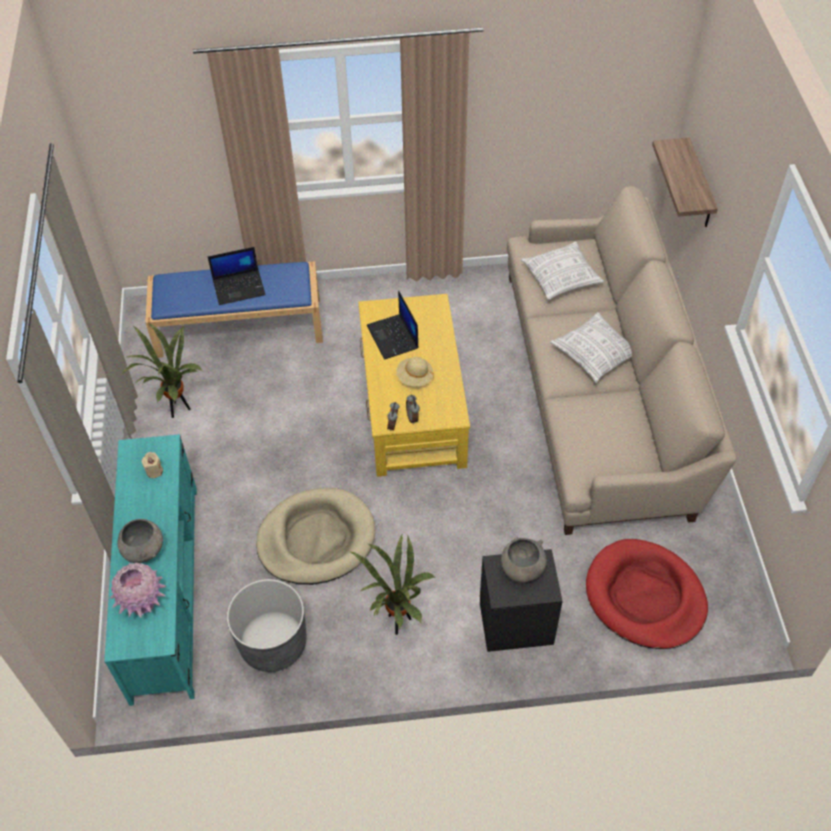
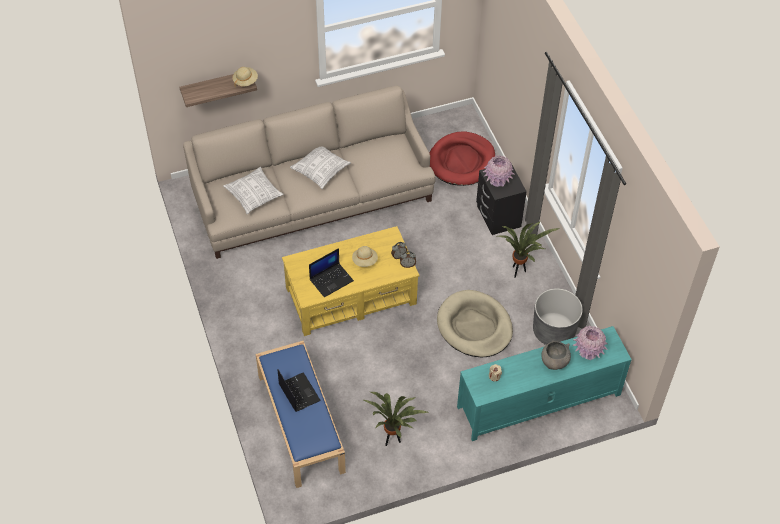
camera: 105 degrees left, 0 degrees up
grey bowl [501,537,547,583] -> pink vase [483,155,515,187]
none -> beige hat [232,67,258,87]

